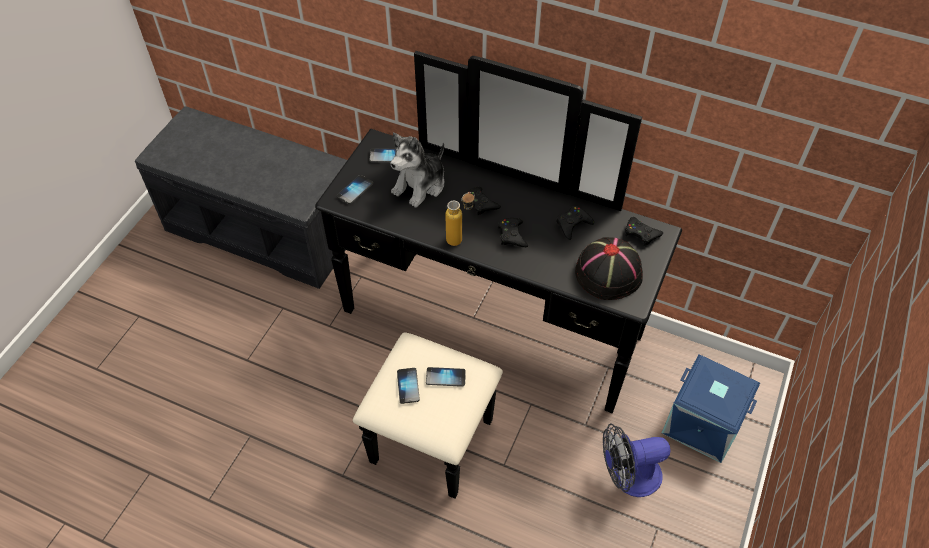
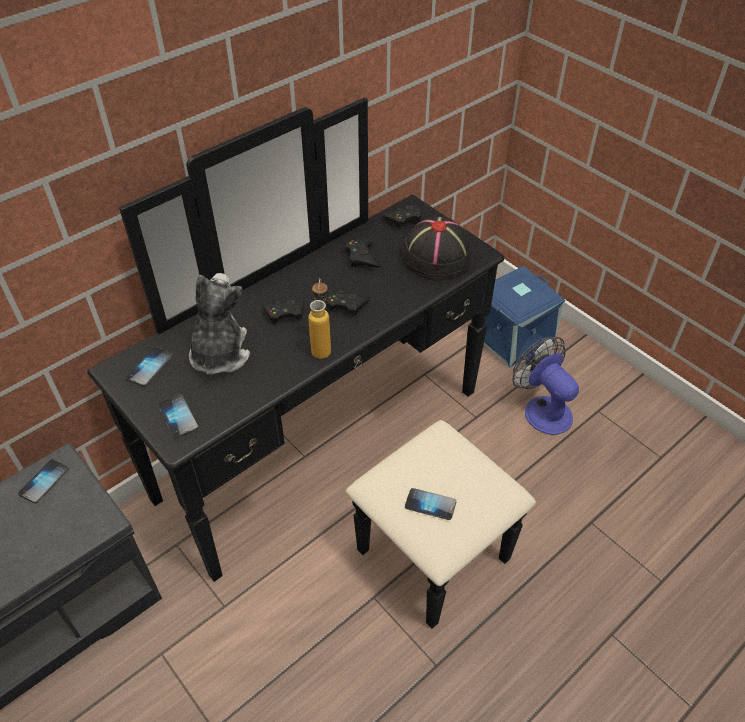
camera: 65 degrees left, 5 degrees down
plush toy [391,133,444,208] -> plush toy turned 150 degrees counterclockwise [189,273,250,375]
phone [426,367,466,387] -> phone moved to [18,459,69,503]
fan [603,424,671,497] -> fan turned 135 degrees clockwise [512,337,579,435]

